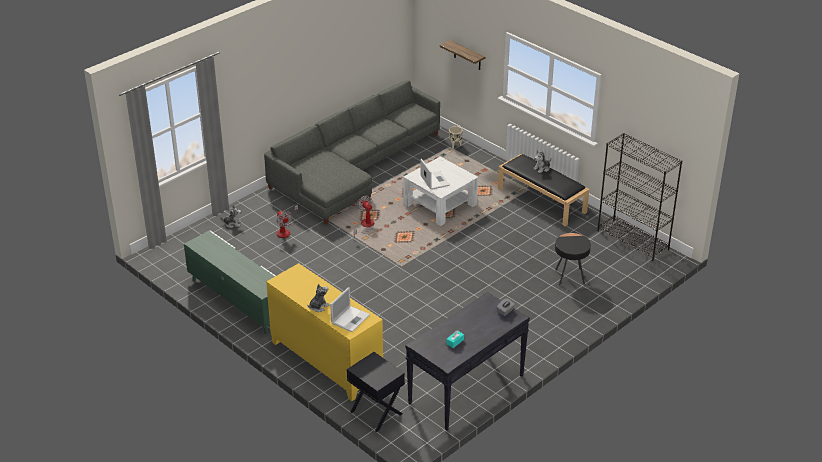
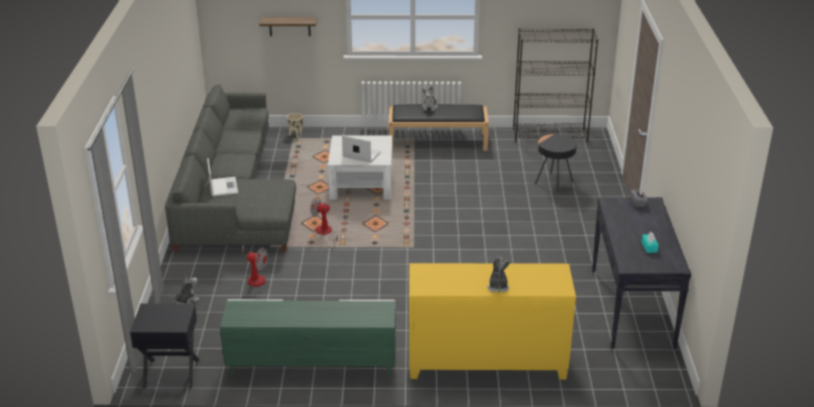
camera: 45 degrees left, 5 degrees down
laptop [330,287,370,332] -> laptop moved to [207,158,238,197]
black nightstand [347,352,405,432] -> black nightstand moved to [130,304,199,389]

